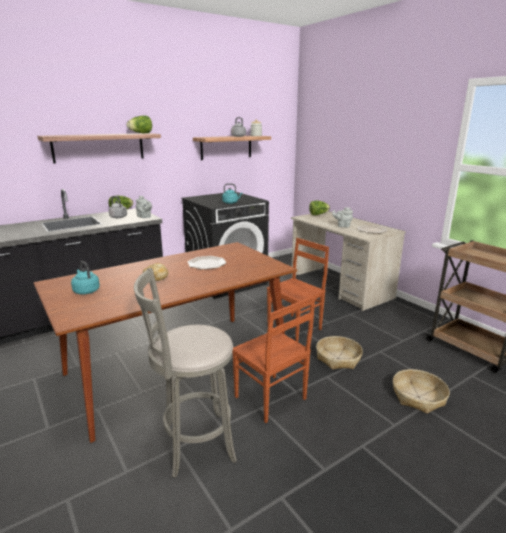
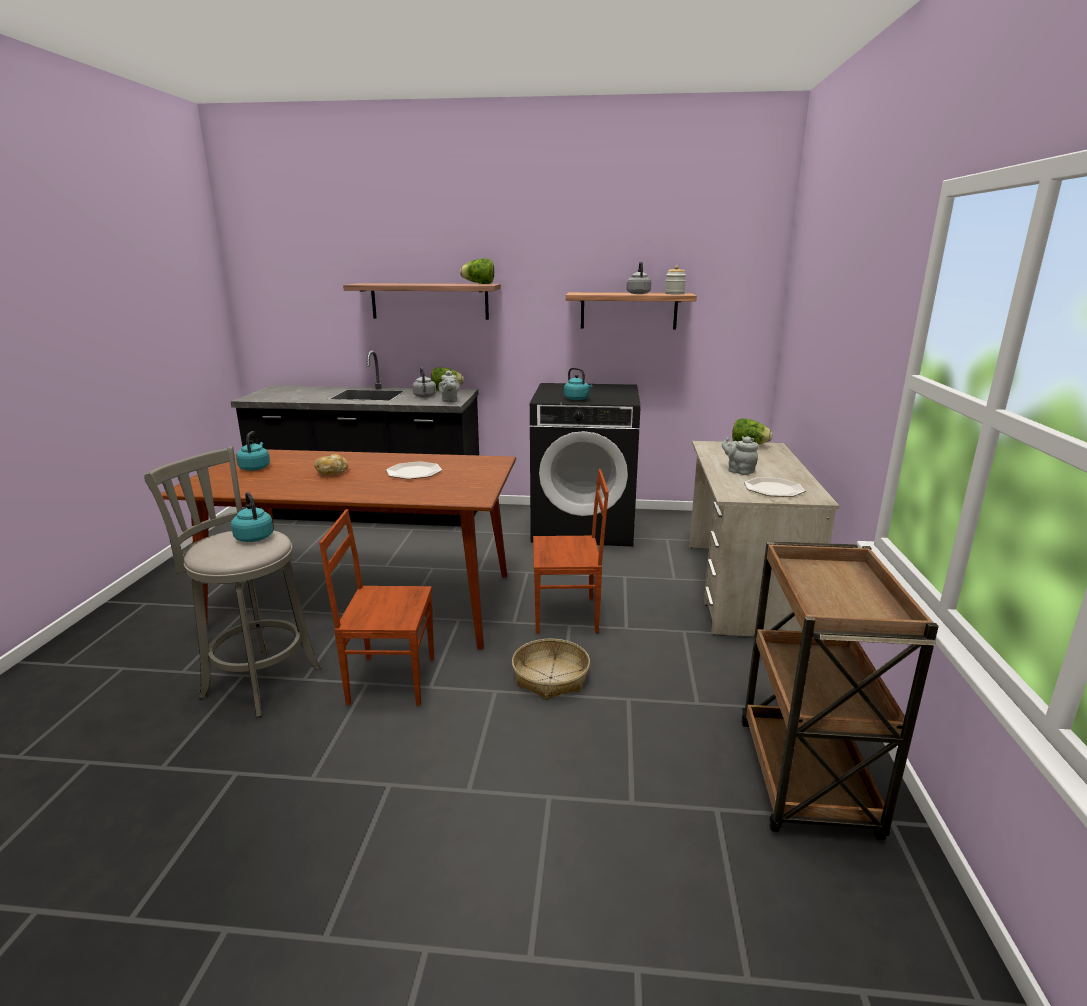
camera: 40 degrees right, 0 degrees up
brown chair [233,296,315,423] -> brown chair turned 90 degrees clockwise [319,509,434,706]
basket [393,369,450,414] -> none
none -> turquoise kettle [231,492,273,542]

